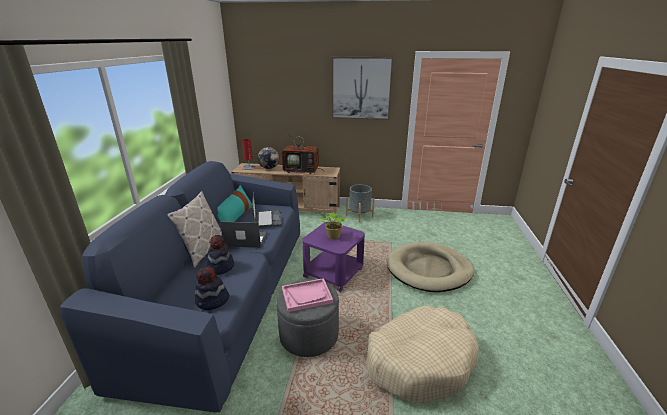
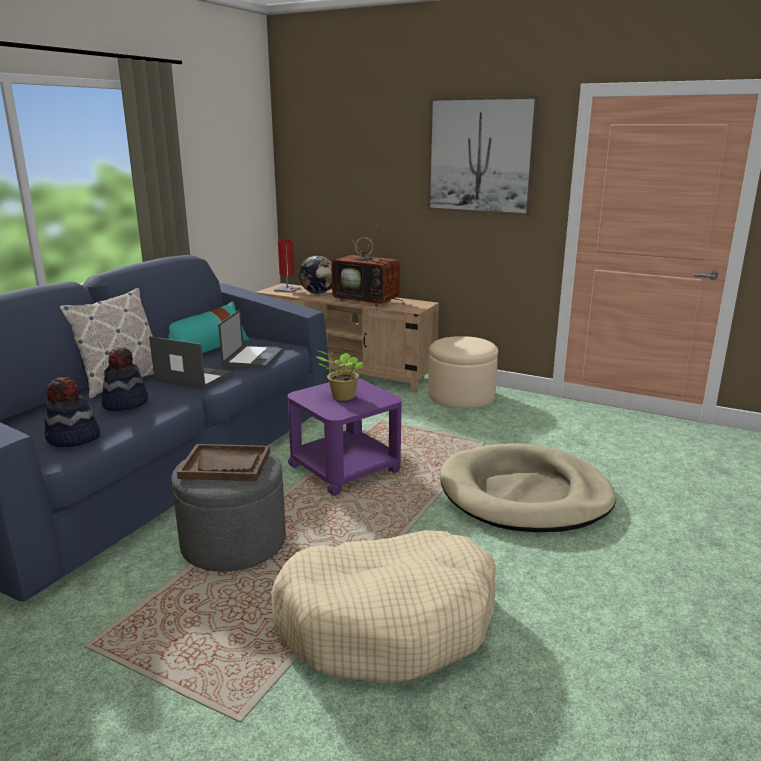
camera: 20 degrees right, 5 degrees down
pink tray [282,278,333,312] -> brown tray [177,444,270,481]
grey planter [346,184,375,222] -> beige ottoman [428,336,498,408]

